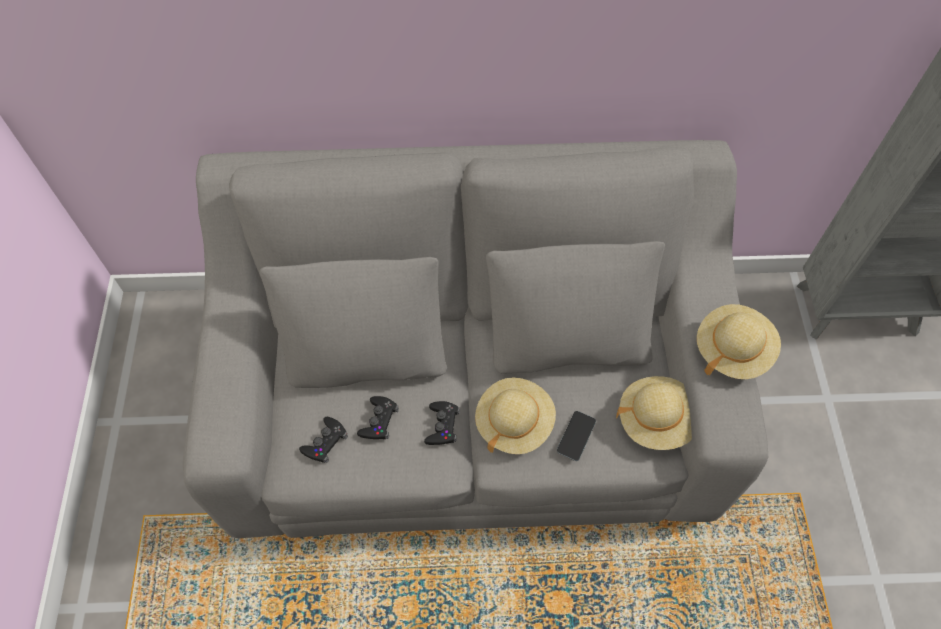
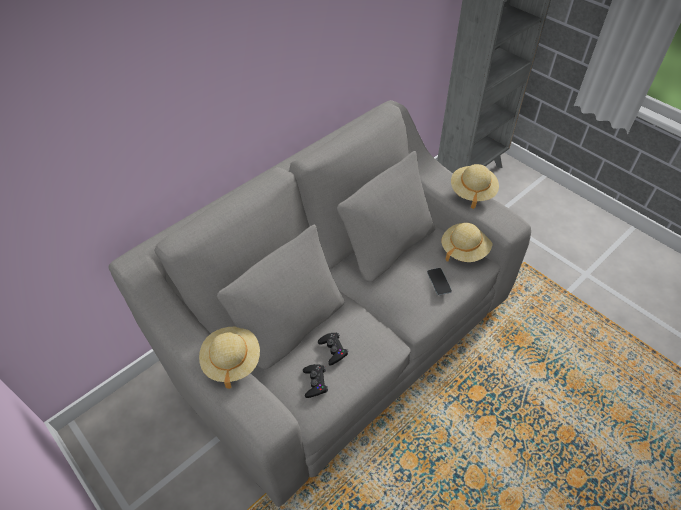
camera: 40 degrees left, 10 degrees down
black game controller [424,401,460,445] -> none
beige hat [475,377,556,454] -> beige hat moved to [199,327,260,389]

